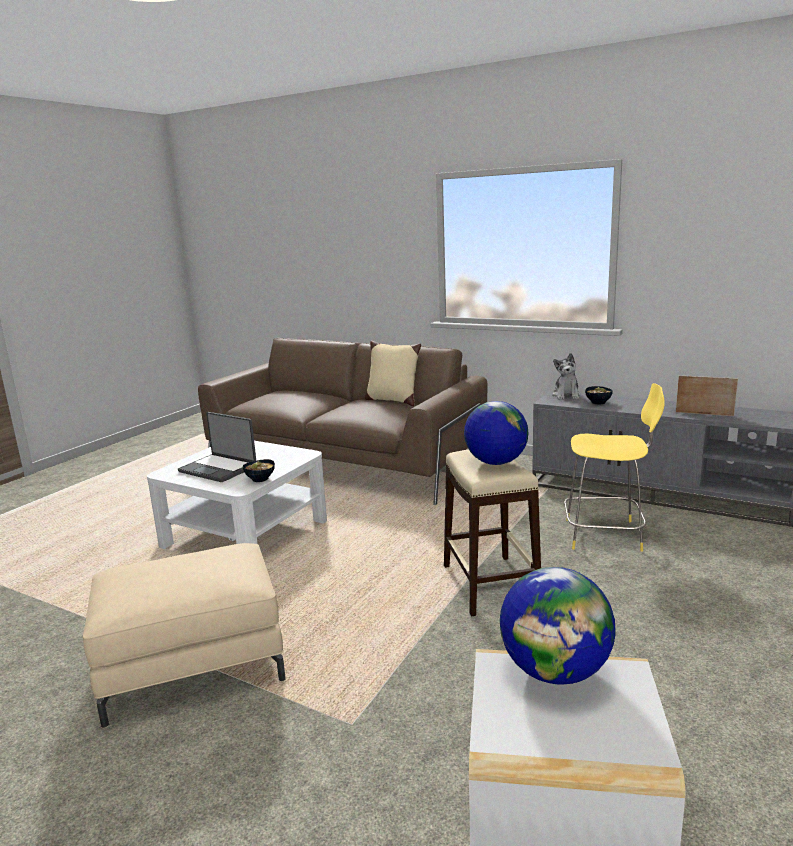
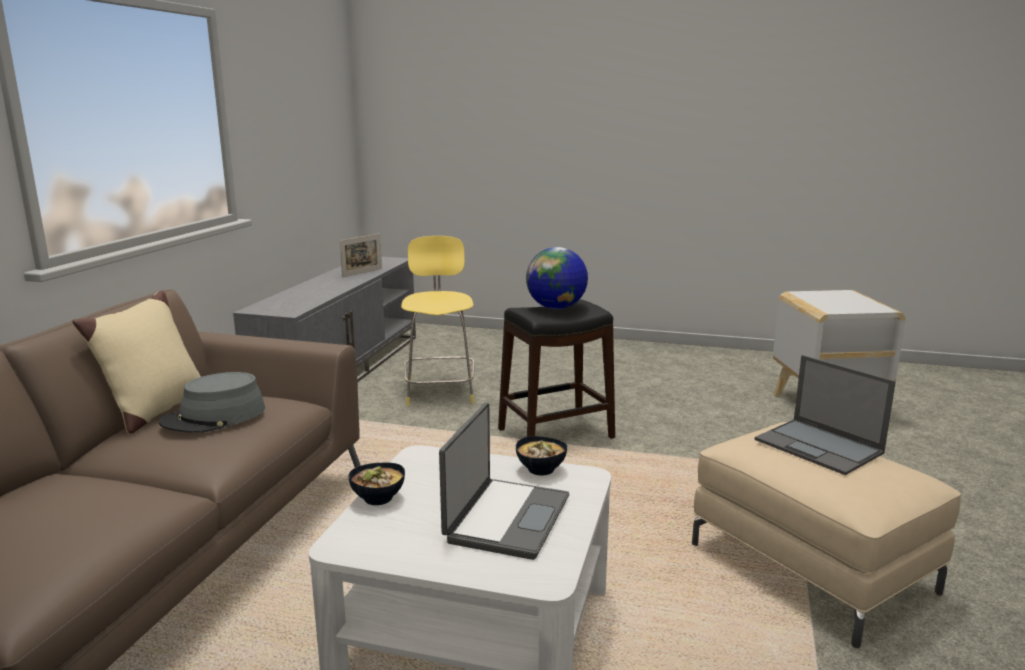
camera: 105 degrees left, 0 degrees up
beige stool [444,450,541,616] -> black stool [498,299,615,439]
globe [500,567,615,685] -> none
plush toy [552,353,581,400] -> none
bowl [585,386,613,405] -> bowl moved to [348,463,405,505]
picture frame [676,375,738,416] -> picture frame turned 150 degrees counterclockwise [340,234,382,278]
none -> grey hat [159,372,265,433]
none -> laptop [755,355,896,475]

